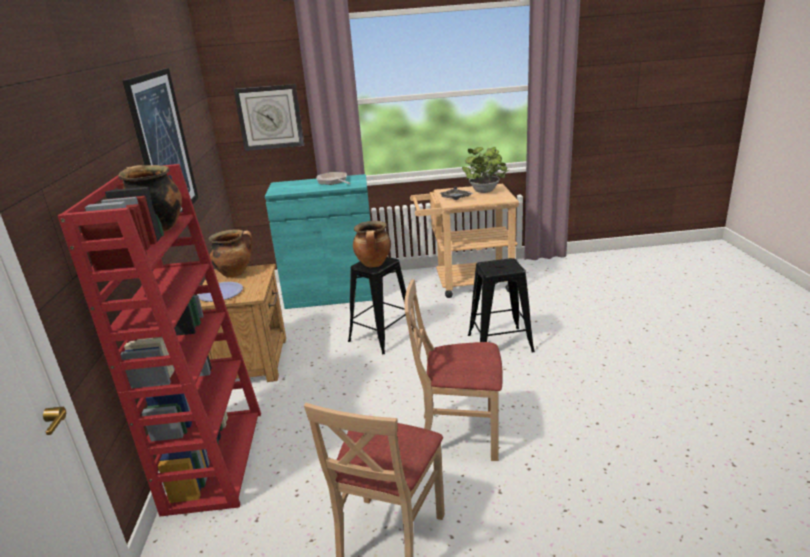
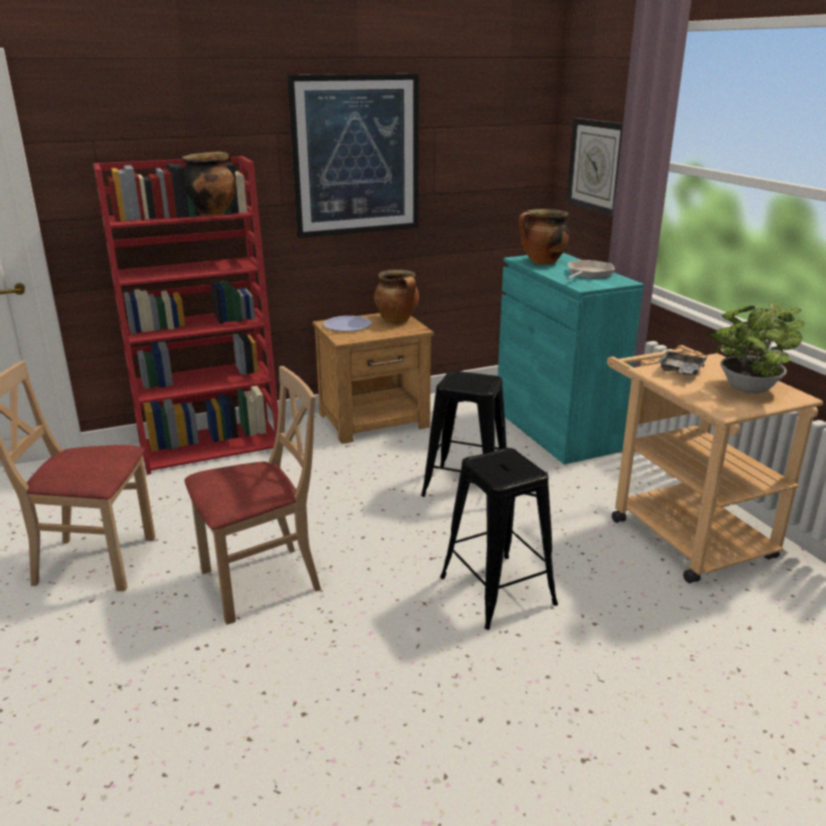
camera: 70 degrees right, 0 degrees up
cooking pot [353,221,391,267] -> cooking pot moved to [518,209,570,265]
beige chair [404,279,503,461] -> beige chair turned 75 degrees clockwise [184,366,321,625]

